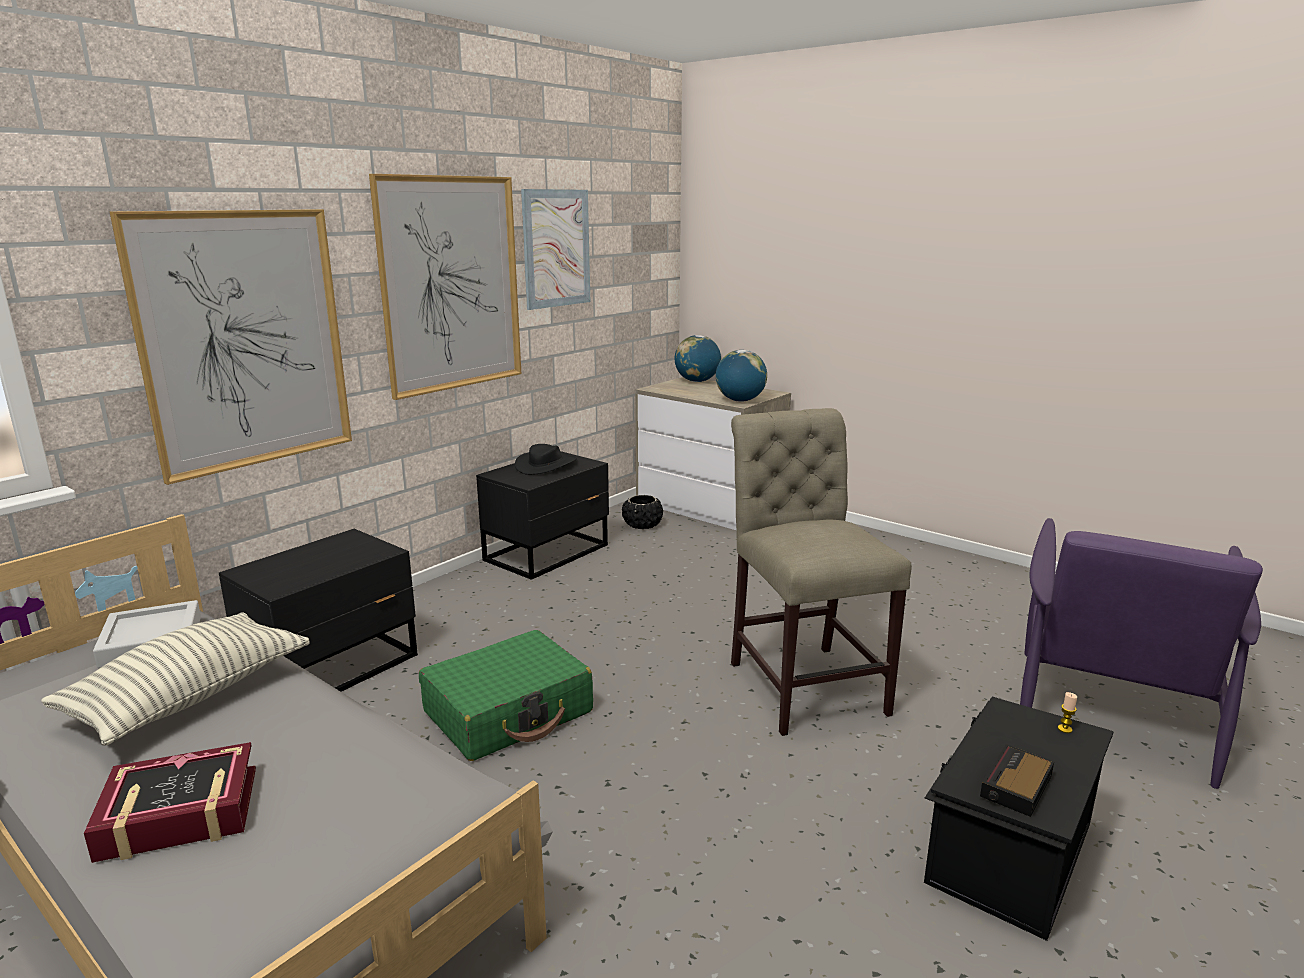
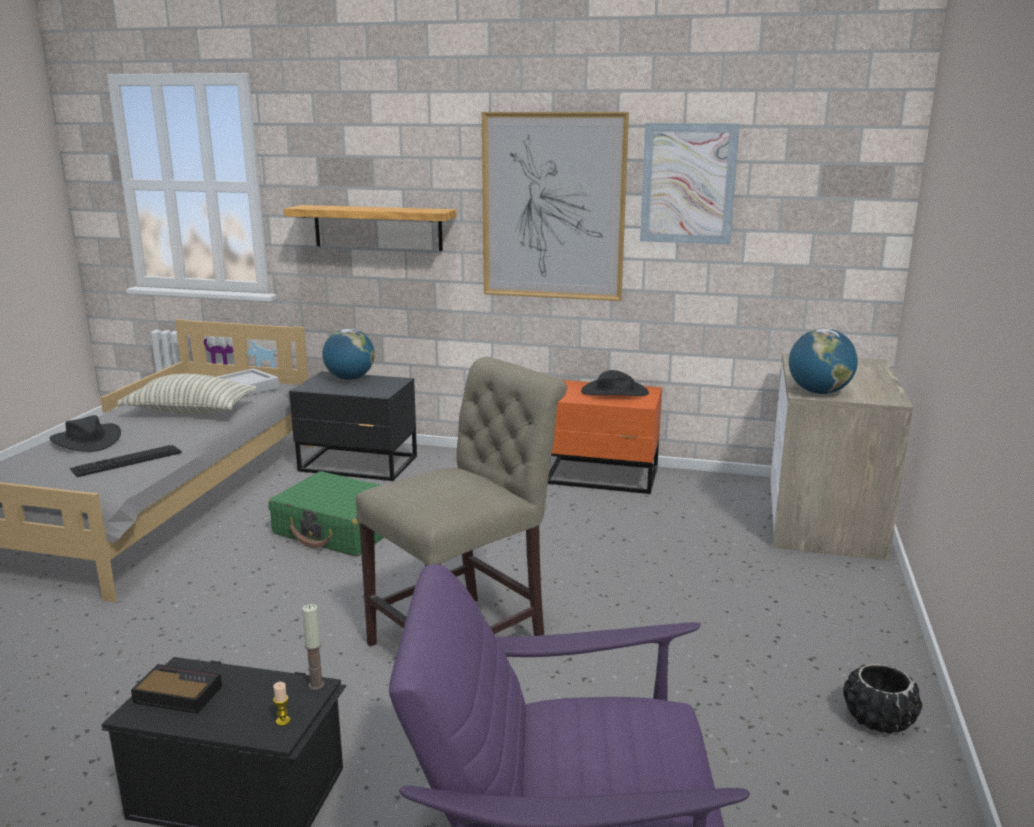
camera: 65 degrees right, 0 degrees up
book [84,742,256,863] -> black hat [50,415,121,452]
picture [109,209,352,485] -> shelf [284,205,457,251]
black nightstand [476,451,609,580] -> orange nightstand [548,380,662,494]
black planter [622,495,663,529] -> black planter moved to [843,664,922,734]
globe [675,335,721,382] -> globe moved to [322,328,375,380]
none -> keyboard [70,445,182,477]
none -> candle [302,604,324,690]

